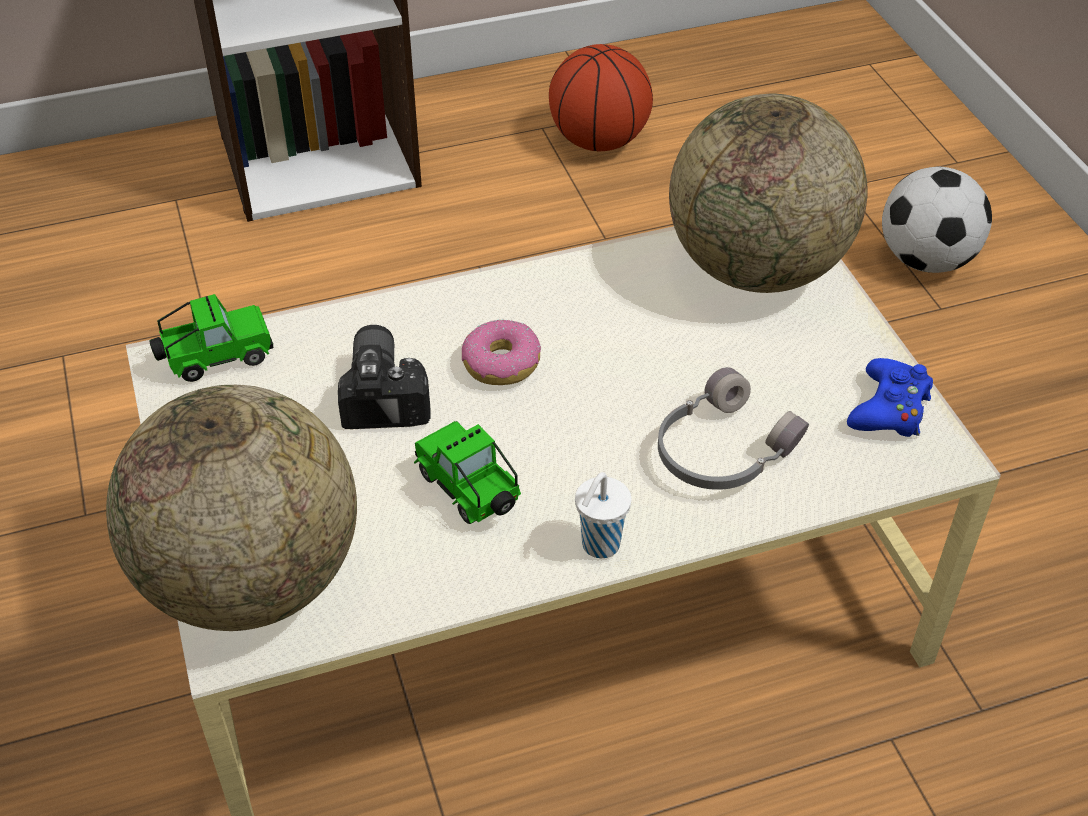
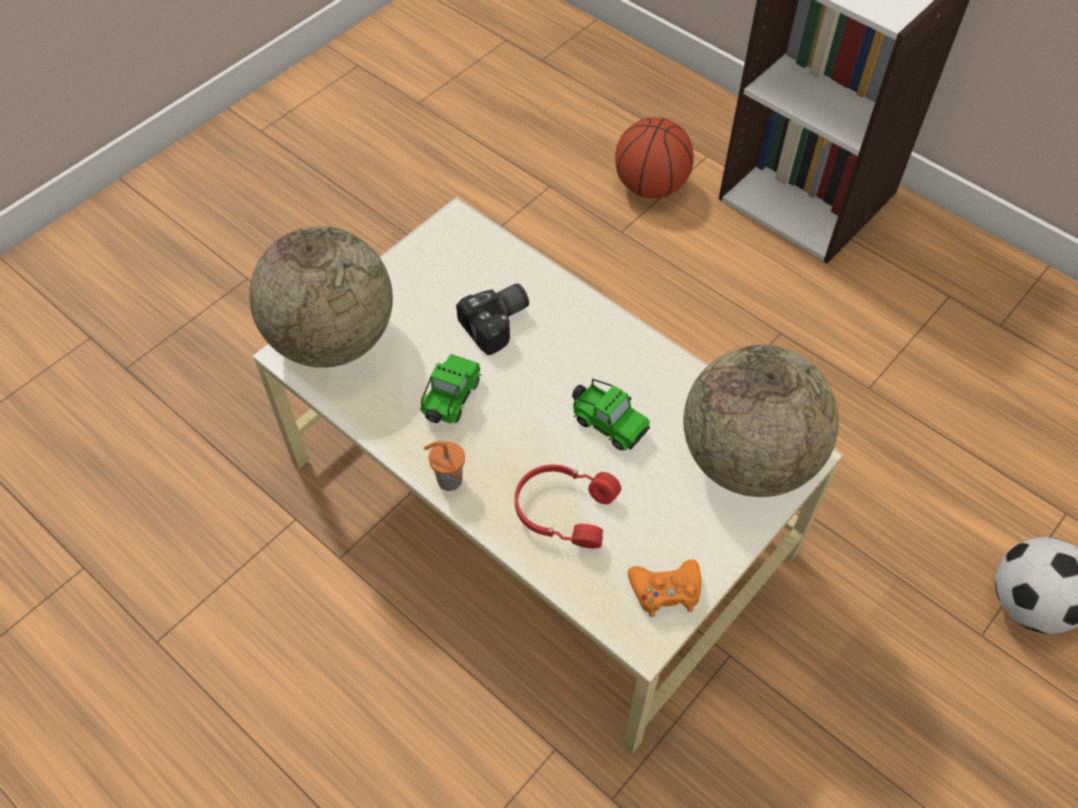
camera: 60 degrees right, 10 degrees up
toy car [149,294,273,382] -> toy car moved to [572,379,650,450]
donut [462,319,541,385] -> none
basketball [549,44,653,151] -> basketball moved to [615,117,694,198]
white cup [575,472,632,558] -> orange cup [424,441,465,491]
grey headphones [658,367,809,490] -> red headphones [515,465,621,548]
blue game controller [847,358,933,437] -> orange game controller [628,560,701,617]

